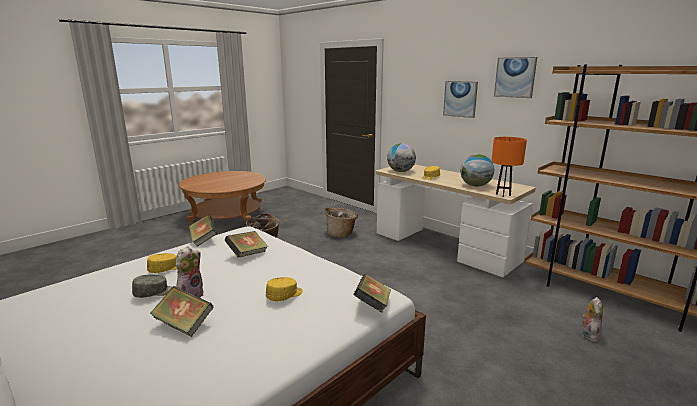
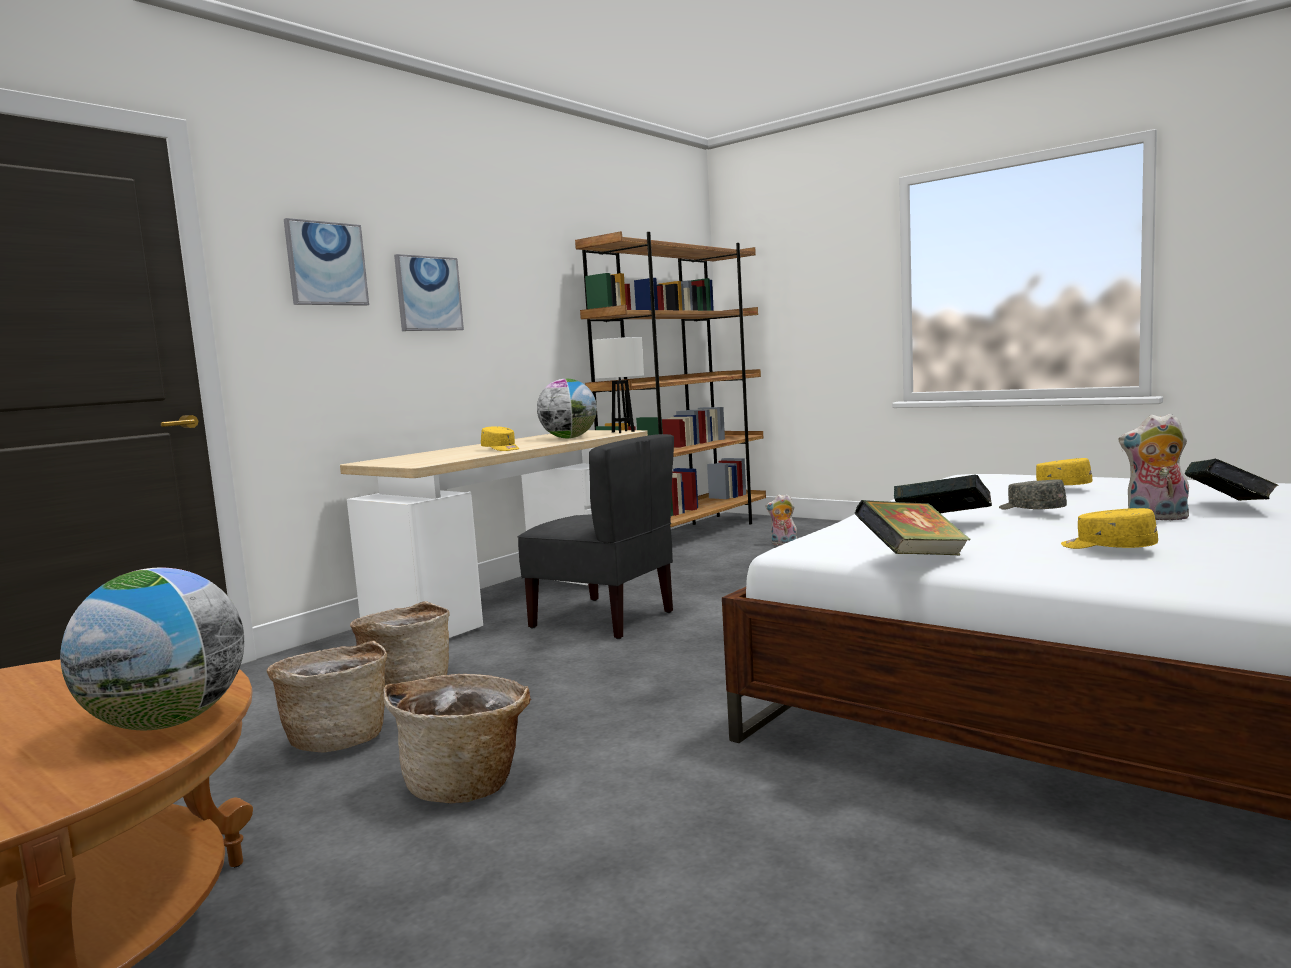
camera: 95 degrees left, 10 degrees down
grey cap [132,275,172,298] -> grey cap moved to [999,479,1067,510]
book [353,274,391,313] -> none
globe [387,143,416,172] -> globe moved to [60,568,244,730]
orange table lamp [492,137,527,197] -> white table lamp [592,337,644,433]
picture [494,57,537,98] -> picture moved to [284,218,369,306]
none -> basket [267,641,387,752]
none -> grey chair [517,434,674,639]

